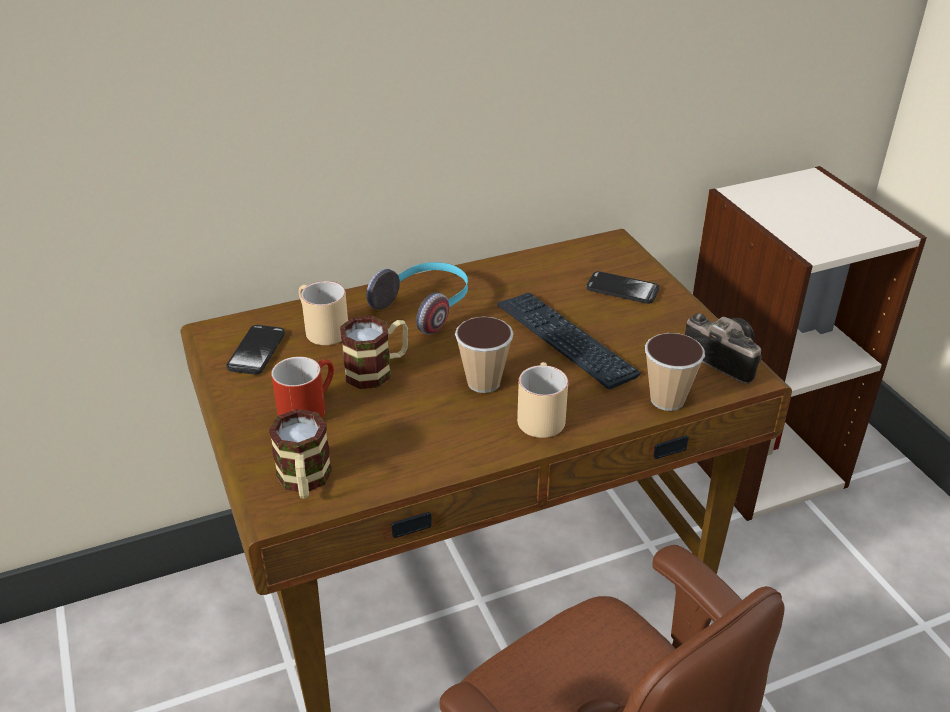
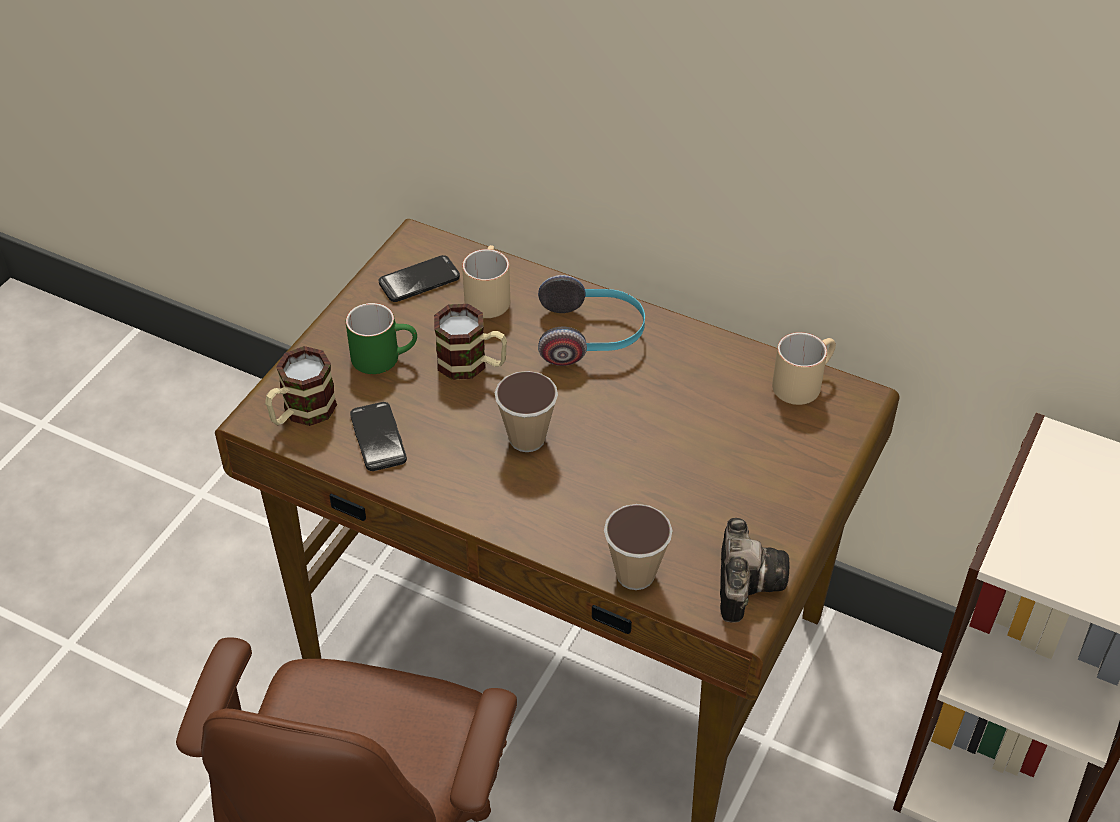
camera: 50 degrees right, 10 degrees up
red mug [271,356,334,418] -> green mug [346,303,417,374]
keyboard [497,292,641,390] -> none
beige mug [517,362,568,438] -> beige mug moved to [772,332,836,405]
phone [586,271,659,304] -> phone moved to [350,402,407,471]

